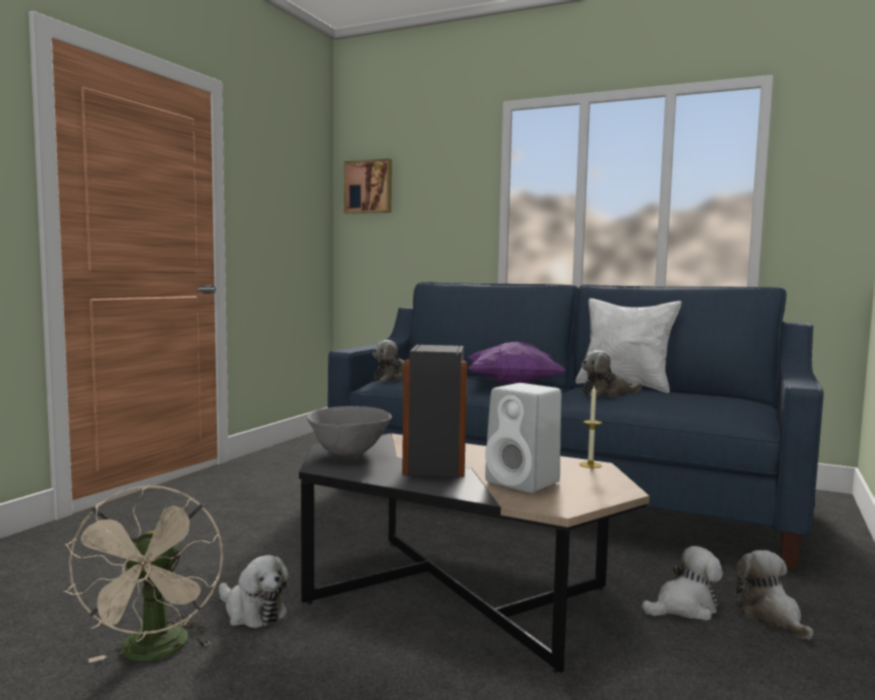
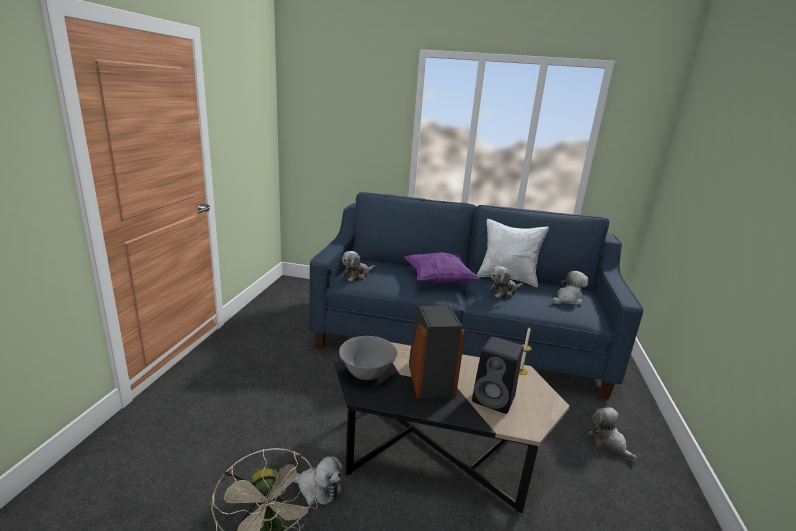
camera: 15 degrees left, 15 degrees up
picture [344,158,392,214] -> none
white speaker [485,383,561,493] -> black speaker [472,337,523,414]
plush toy [642,546,723,621] -> plush toy moved to [552,271,588,305]

